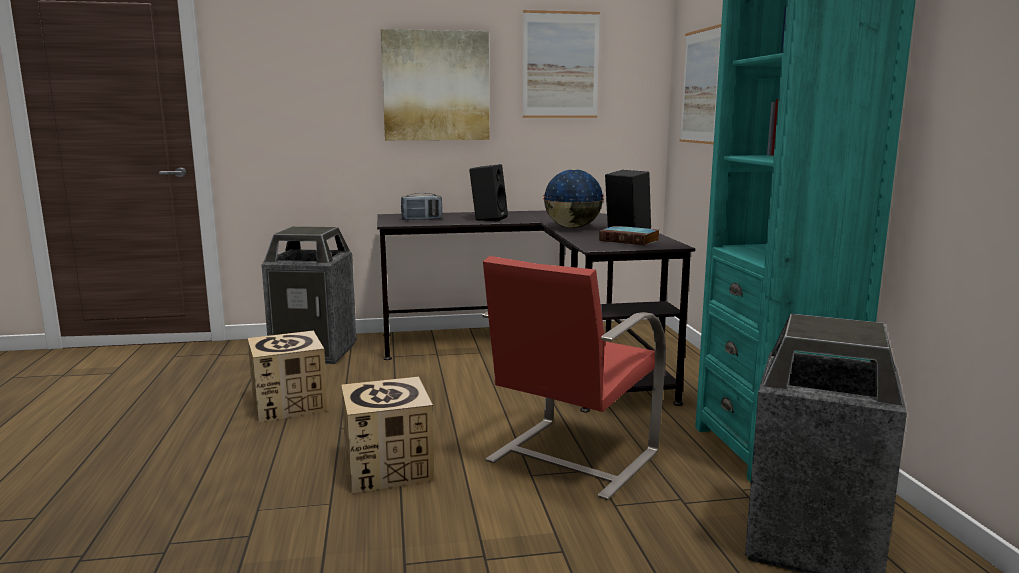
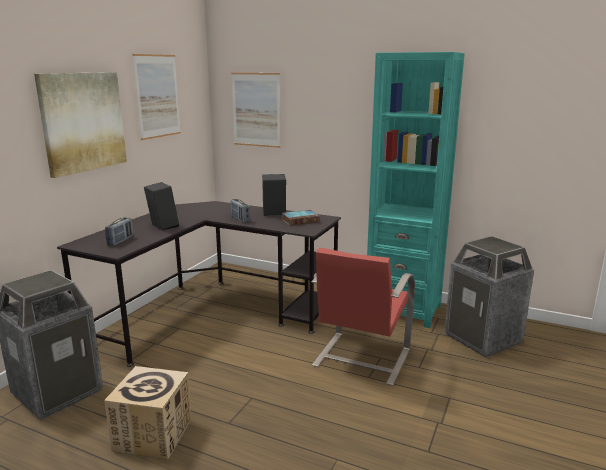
camera: 55 degrees left, 5 degrees up
cardboard box [341,377,434,493] -> none
red chair [482,256,666,500] -> red chair turned 45 degrees clockwise [312,248,415,386]
globe [543,169,604,228] -> radio [231,199,250,223]

